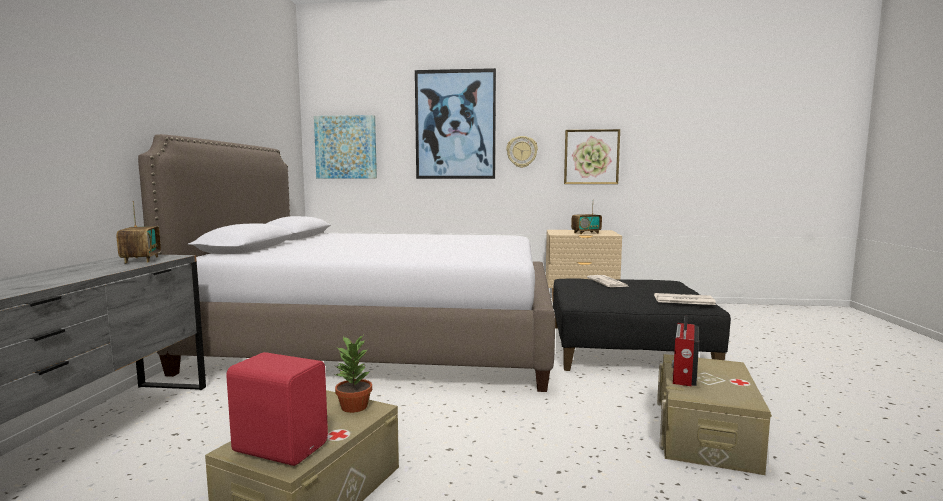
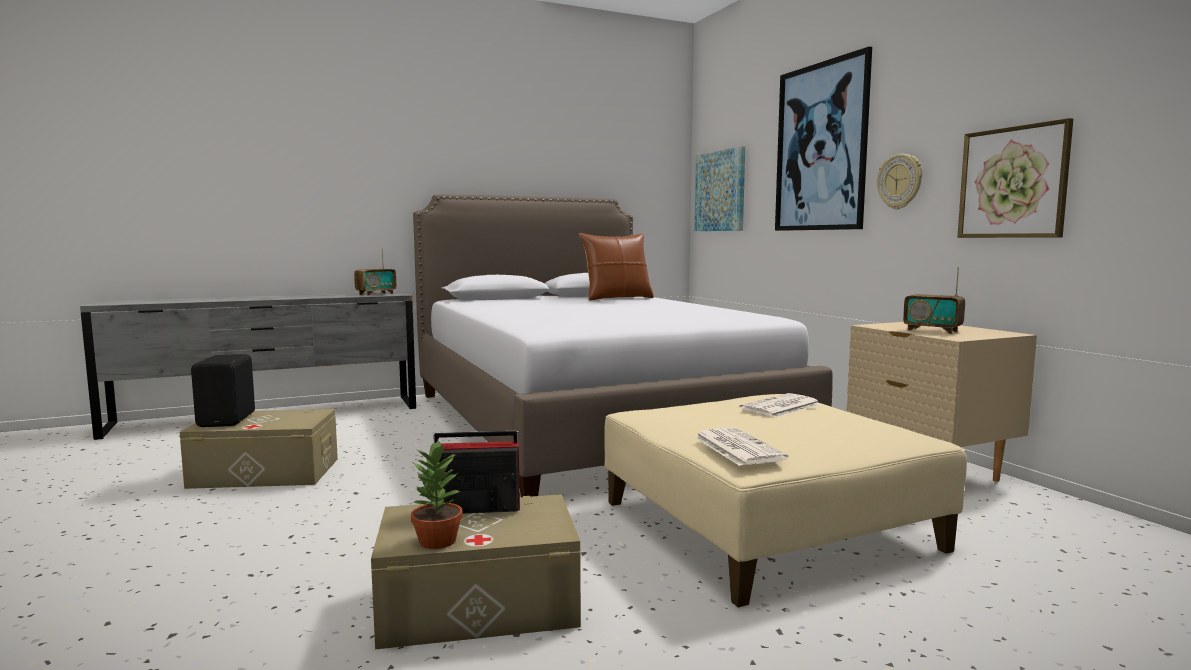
camera: 60 degrees right, 0 degrees up
red speaker [226,352,328,466] -> black speaker [191,354,255,427]
potted plant [335,336,372,413] -> potted plant moved to [411,440,463,549]
black ottoman [553,278,731,371] -> beige ottoman [604,394,967,607]
none -> brown pillow [579,233,654,300]

